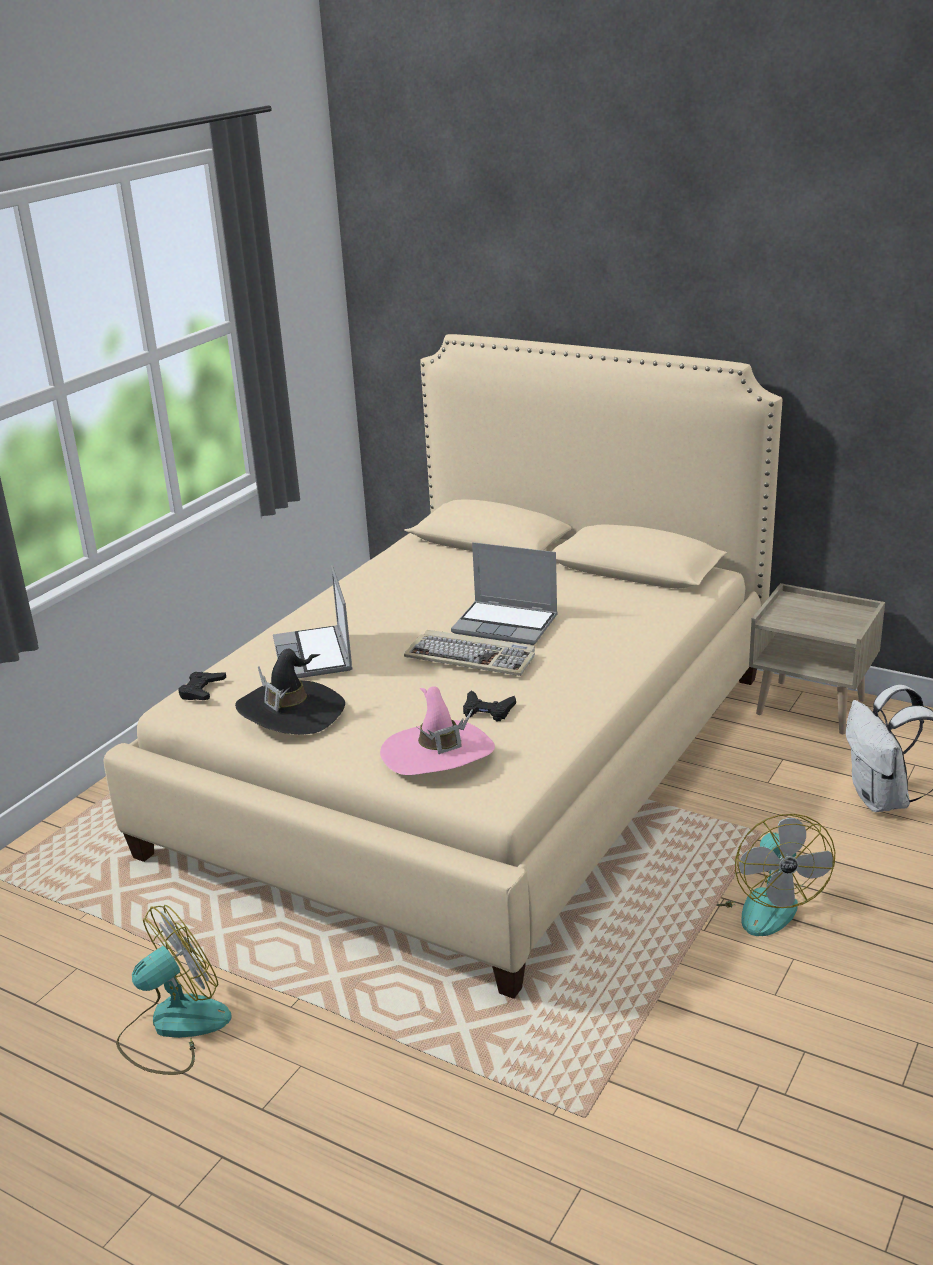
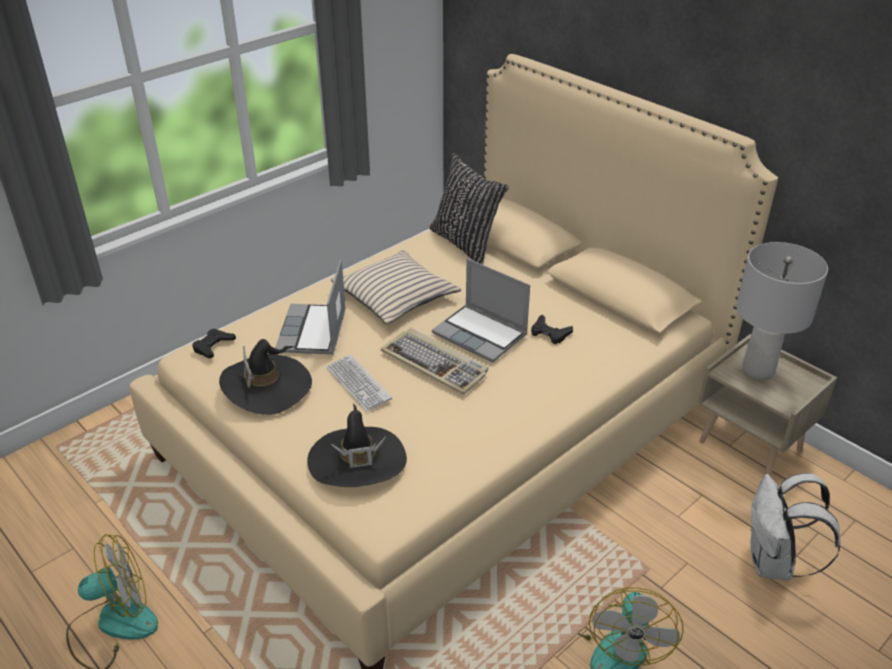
camera: 15 degrees right, 10 degrees up
pink hat [380,686,495,775] -> black hat [307,403,407,487]
black game controller [463,691,516,721] -> black game controller moved to [531,314,573,344]
none -> keyboard [326,354,392,412]
none -> beige pillow [331,250,461,325]
none -> black pillow [430,153,509,265]
none -> grey table lamp [736,242,828,380]

